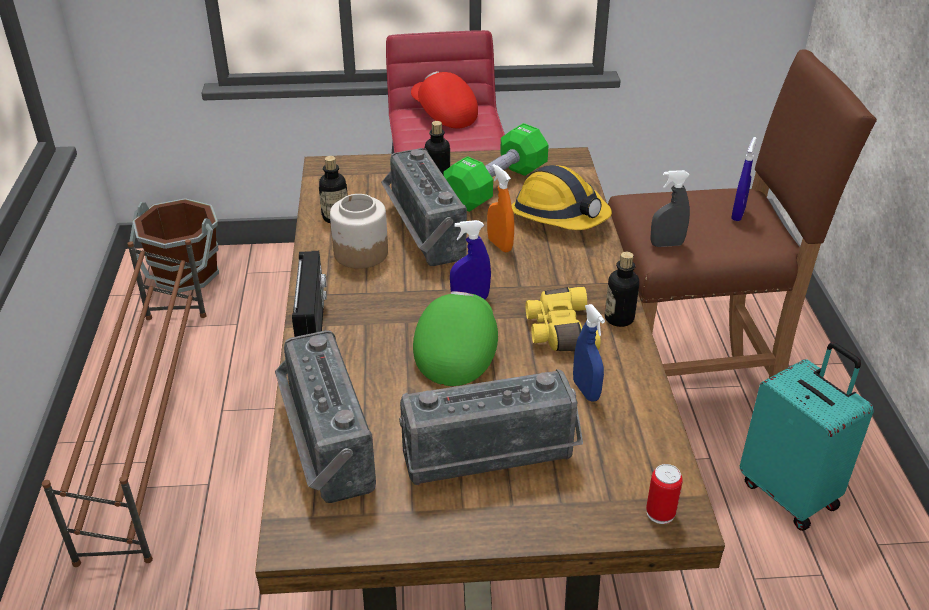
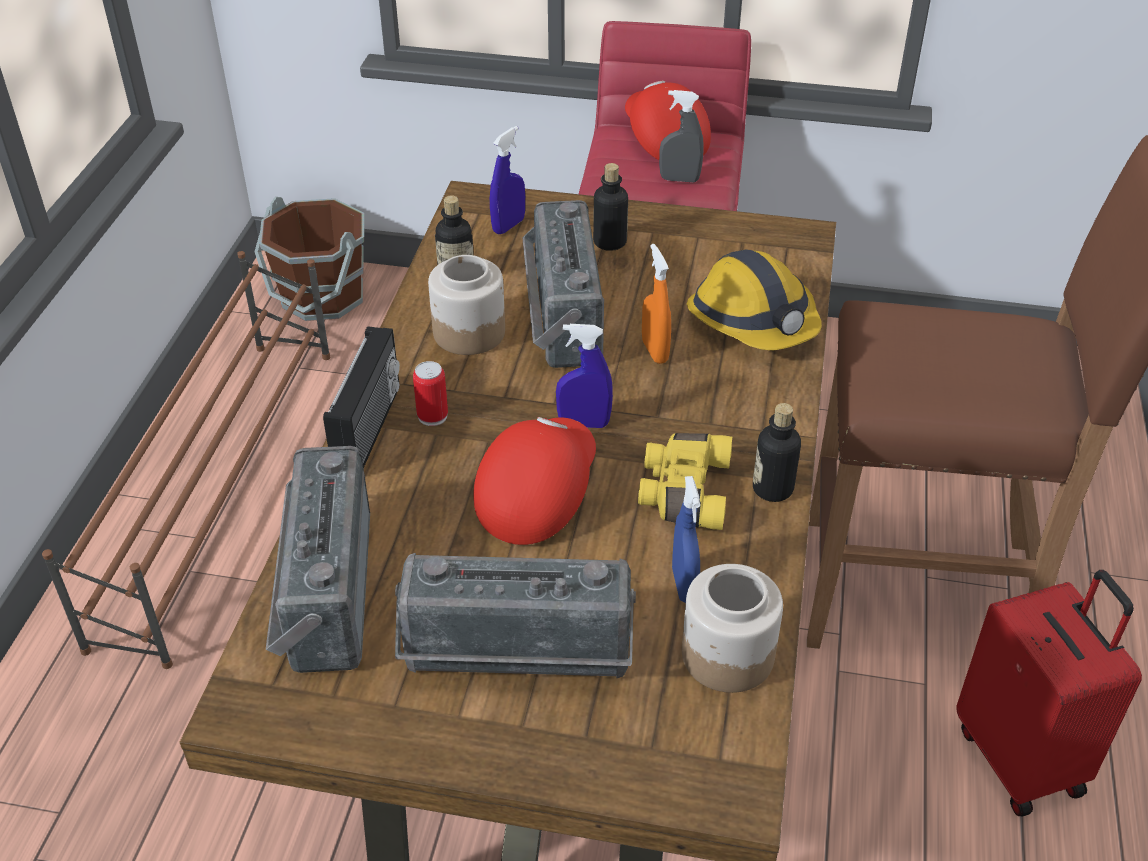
camera: 15 degrees right, 5 degrees up
green cap [413,291,498,386] -> red cap [473,417,596,545]
green dumbbell [443,123,549,212] -> none
can [646,464,683,524] -> can moved to [413,361,448,426]
grey spray bottle [650,170,690,247] -> grey spray bottle moved to [659,90,704,182]
blue spray bottle [731,137,756,221] -> blue spray bottle moved to [490,126,525,234]
turquoise suitcase [740,342,874,531] -> red suitcase [956,570,1142,817]
none -> jar [682,564,783,693]

